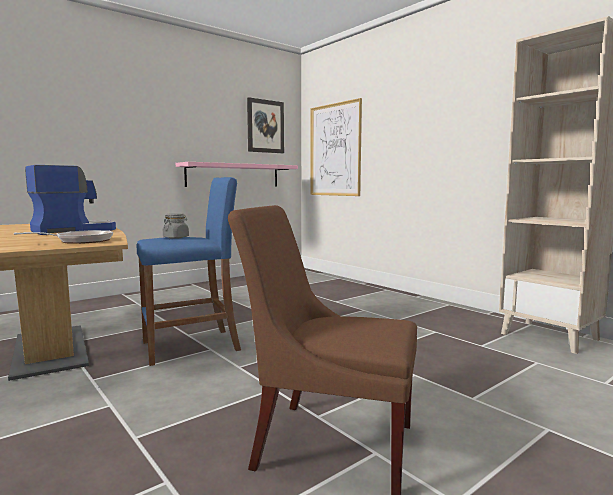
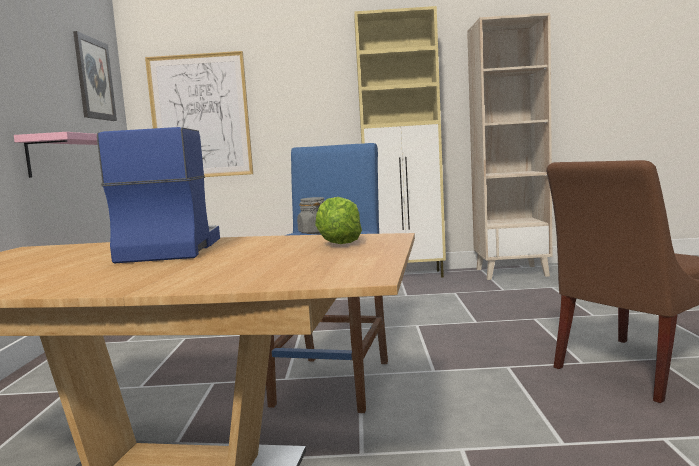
camera: 50 degrees left, 0 degrees up
frying pan [14,230,113,244] -> lettuce [315,197,362,244]
none -> beige cabinet [354,6,446,278]

